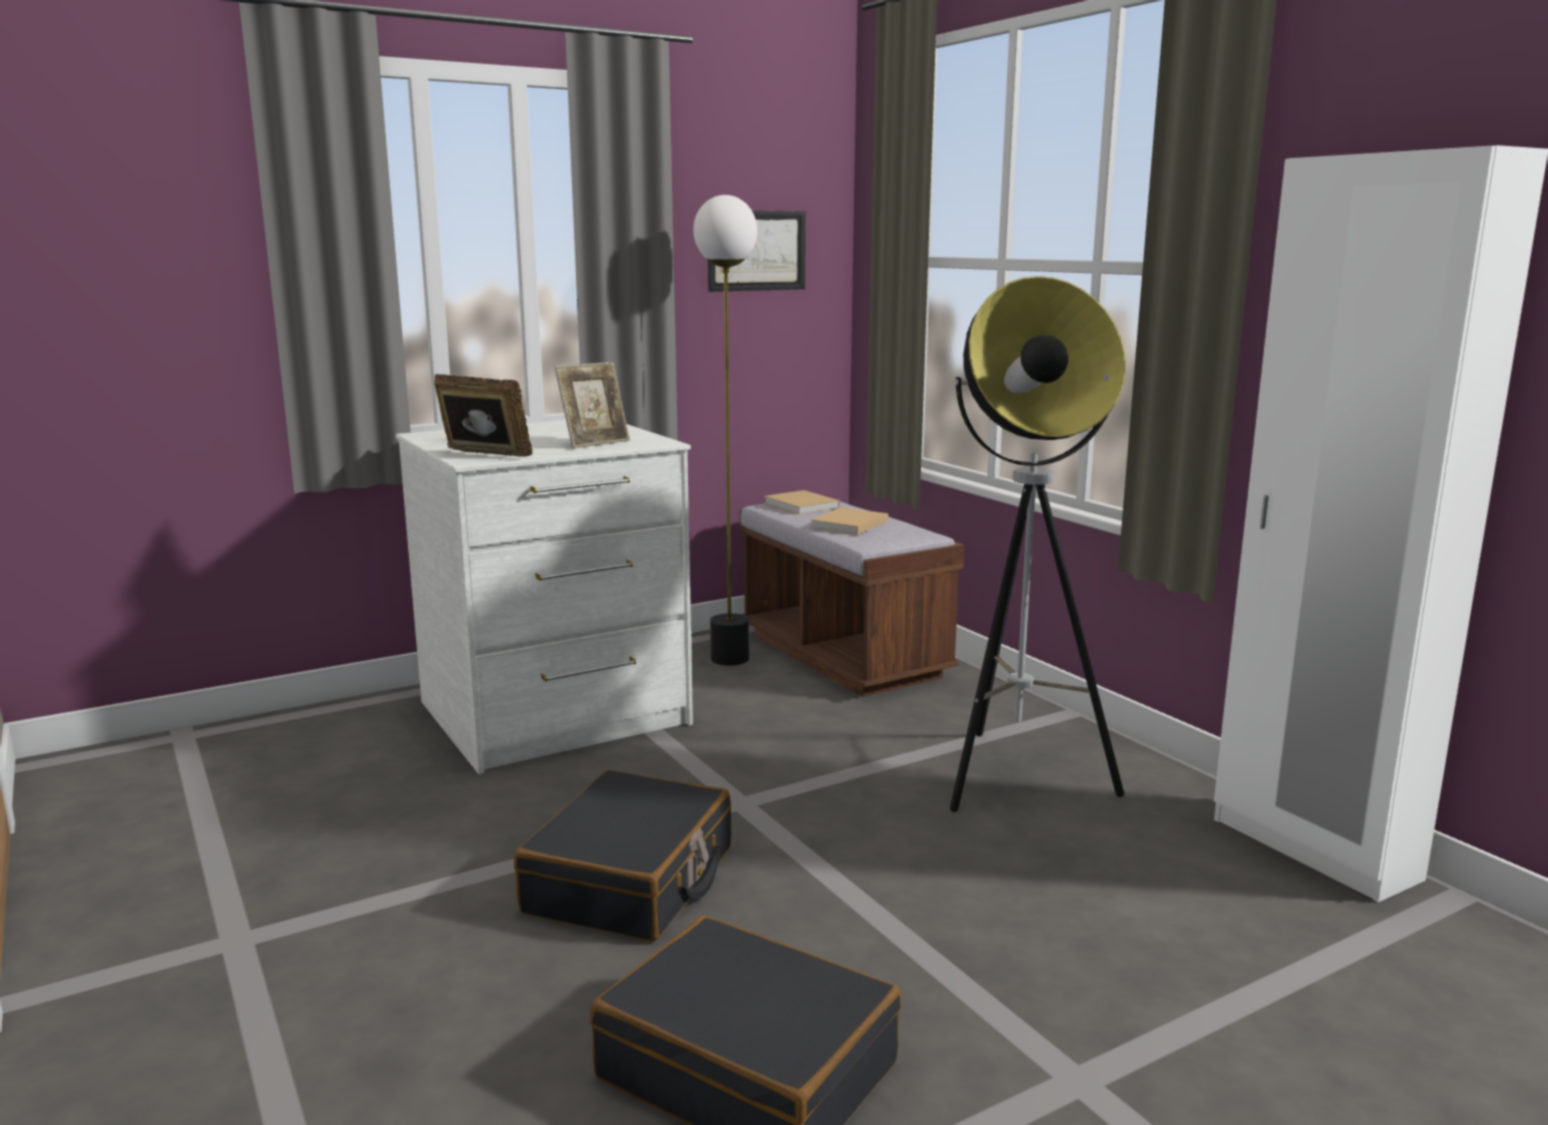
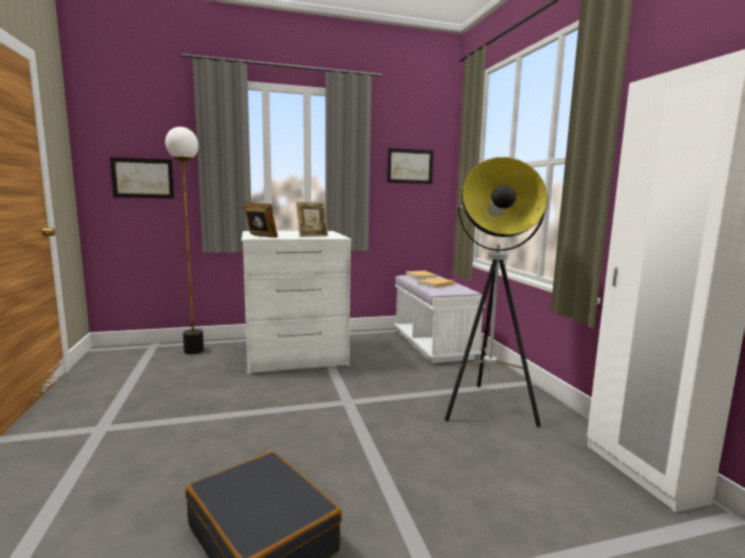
camera: 15 degrees right, 5 degrees down
black suitcase [514,770,731,941] -> none
floor lamp [693,195,757,666] -> floor lamp moved to [165,127,204,354]
brown bench [740,502,964,697] -> white bench [394,275,485,363]
none -> picture [110,157,174,198]

